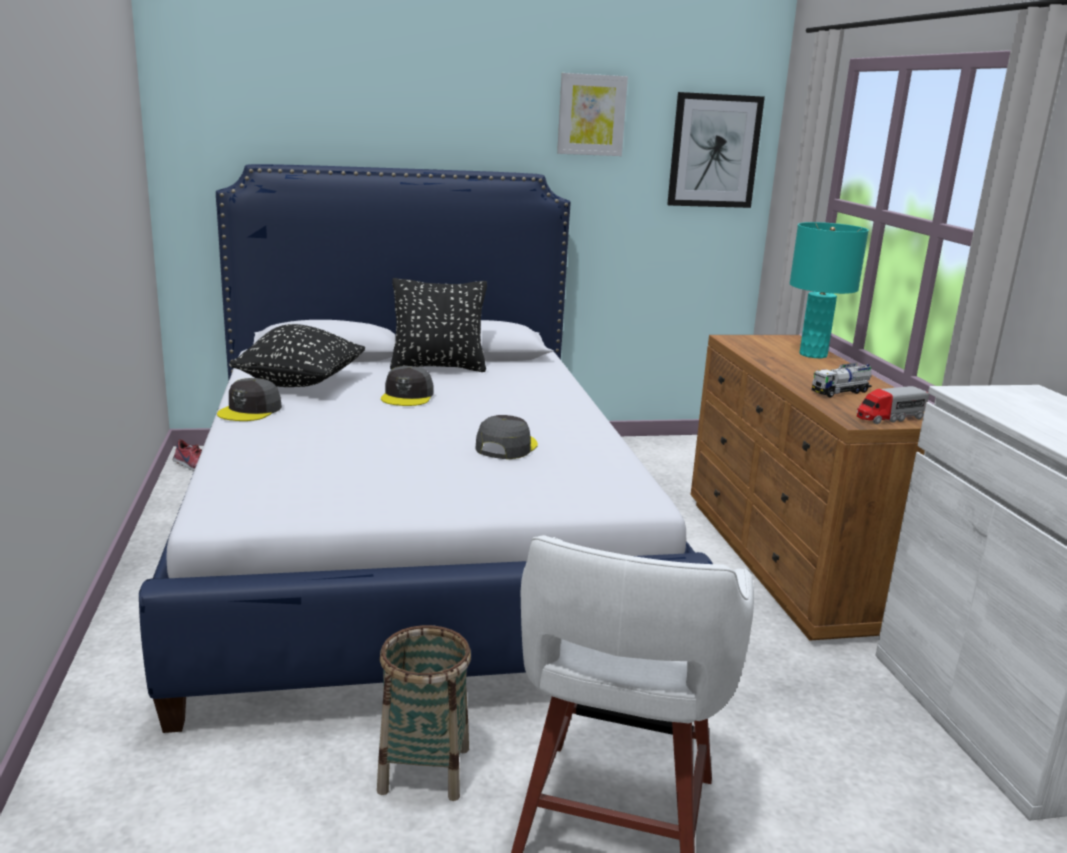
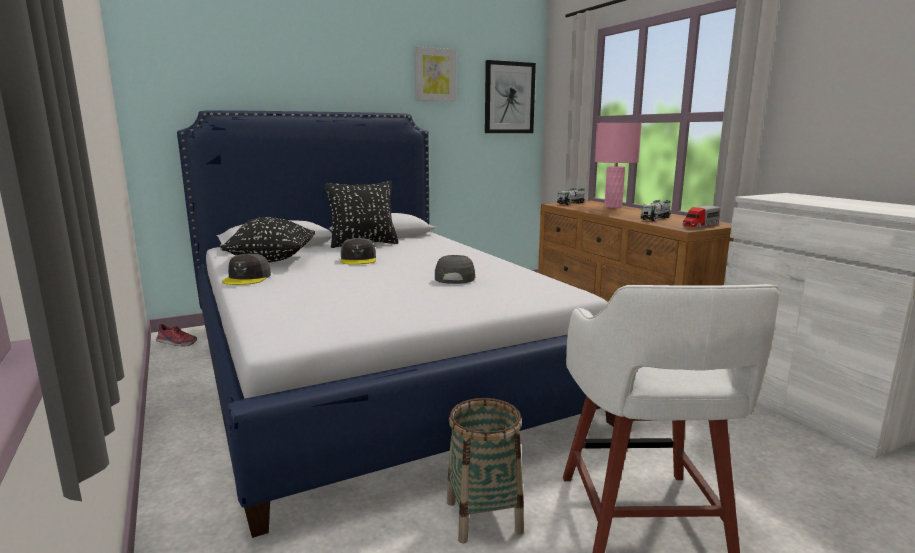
camera: 15 degrees left, 5 degrees down
turquoise table lamp [789,222,869,358] -> pink table lamp [595,123,642,208]
none -> toy truck [557,188,585,205]

